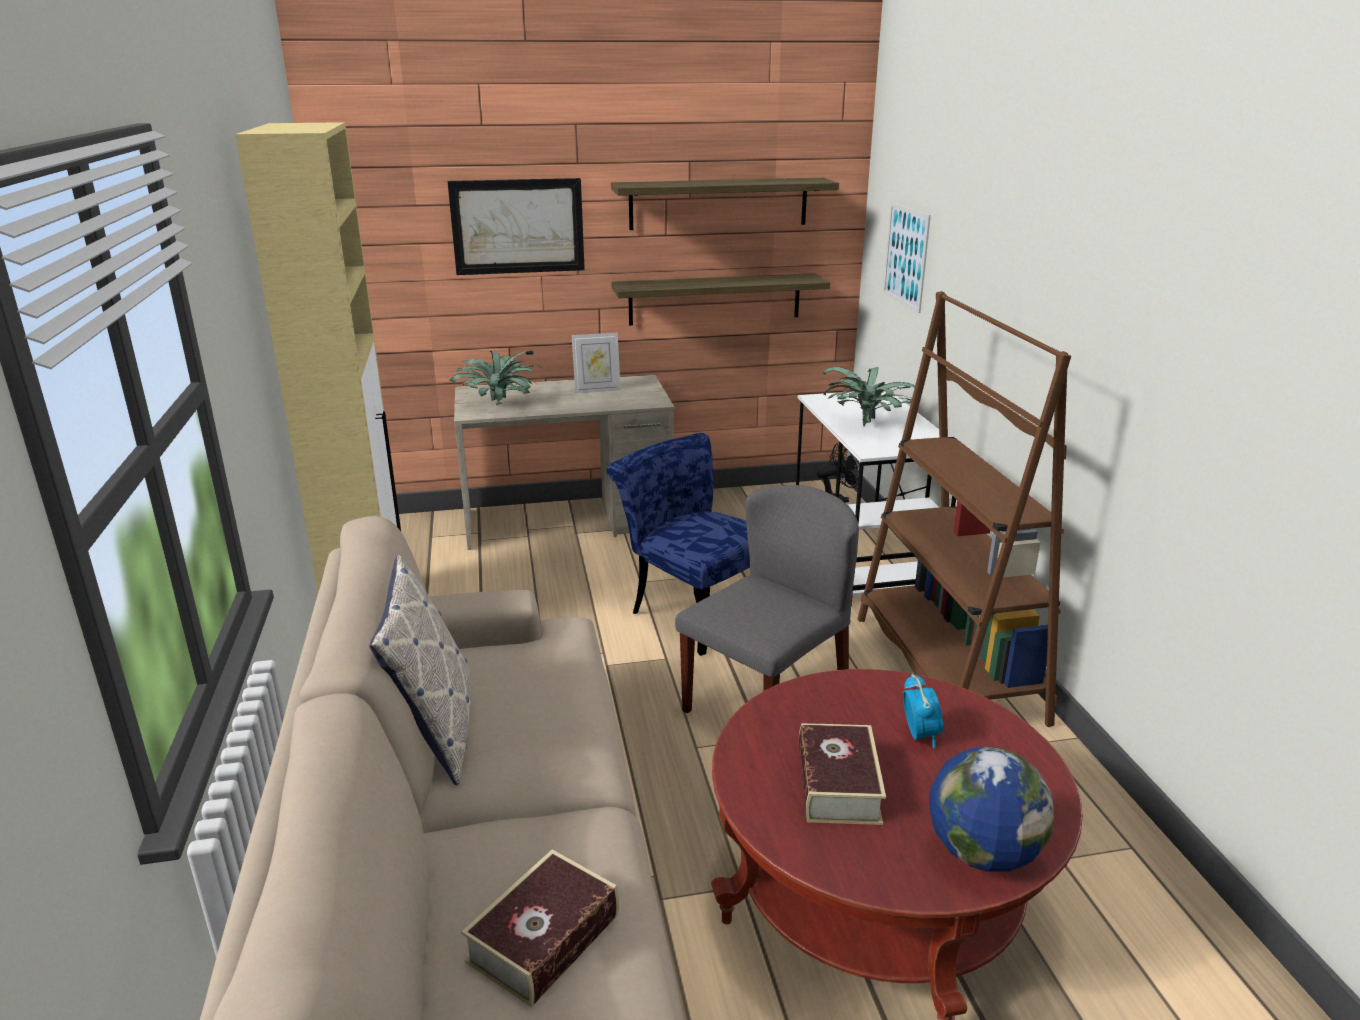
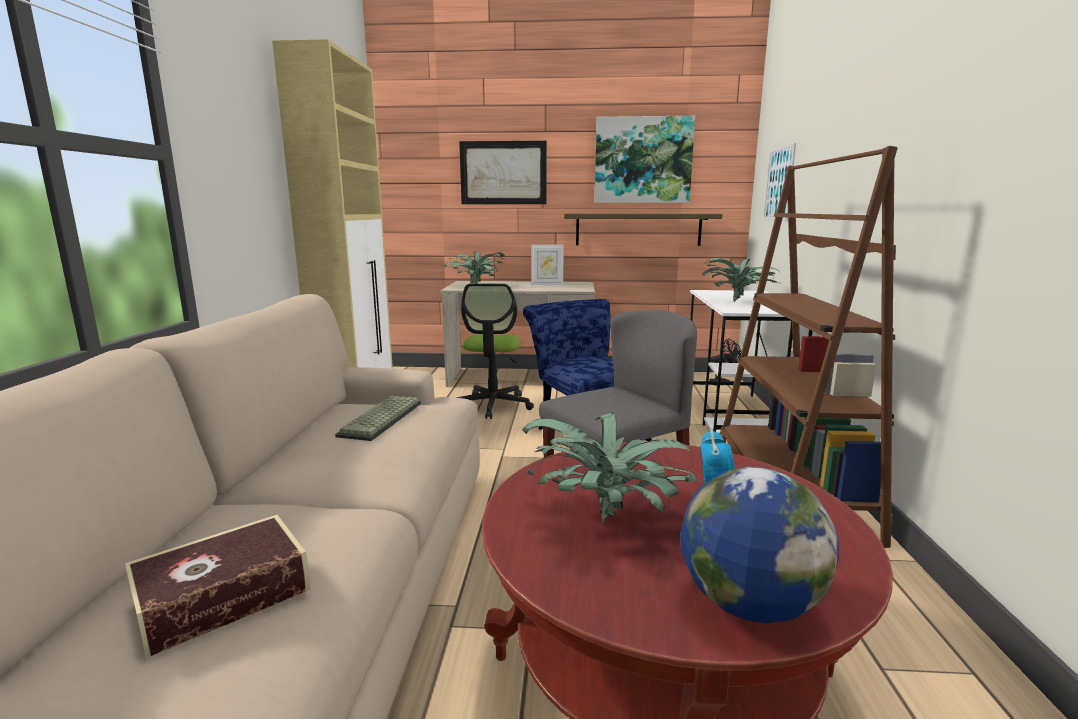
camera: 15 degrees right, 10 degrees down
pillow [369,555,472,785] -> none
shelf [611,178,839,230] -> picture [594,116,695,203]
book [799,723,886,825] -> potted plant [522,413,700,524]
none -> keyboard [335,396,421,441]
none -> office chair [456,284,534,419]

